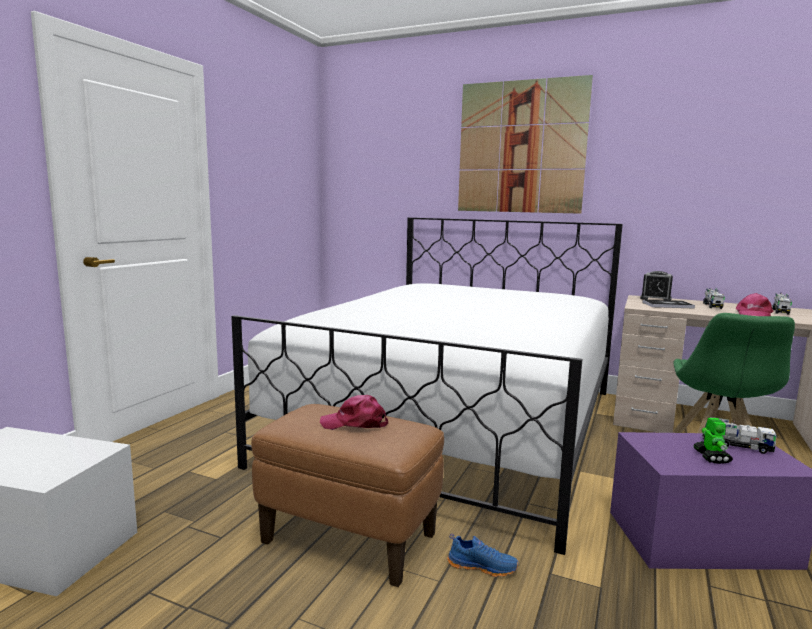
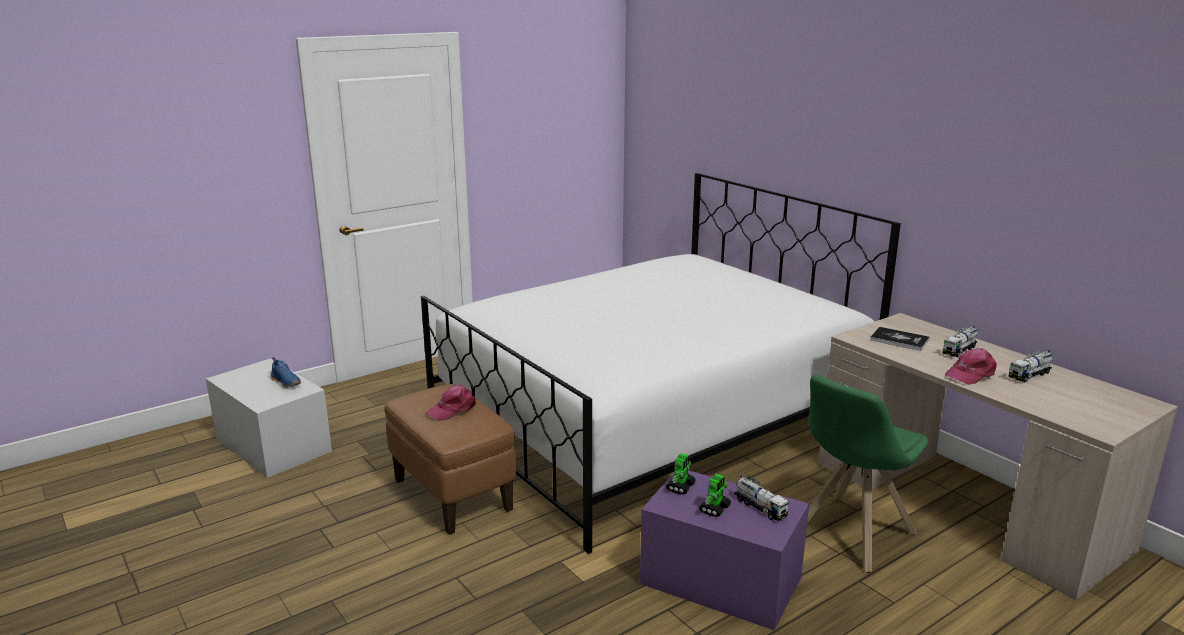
camera: 30 degrees right, 10 degrees up
pink cap [320,395,388,430] -> pink cap turned 75 degrees counterclockwise [426,385,476,421]
blue shoe [447,534,519,577] -> blue shoe moved to [271,357,301,388]
picture [458,75,593,214] -> none
alarm clock [640,271,673,300] -> none
none -> toy robot [666,453,696,494]

